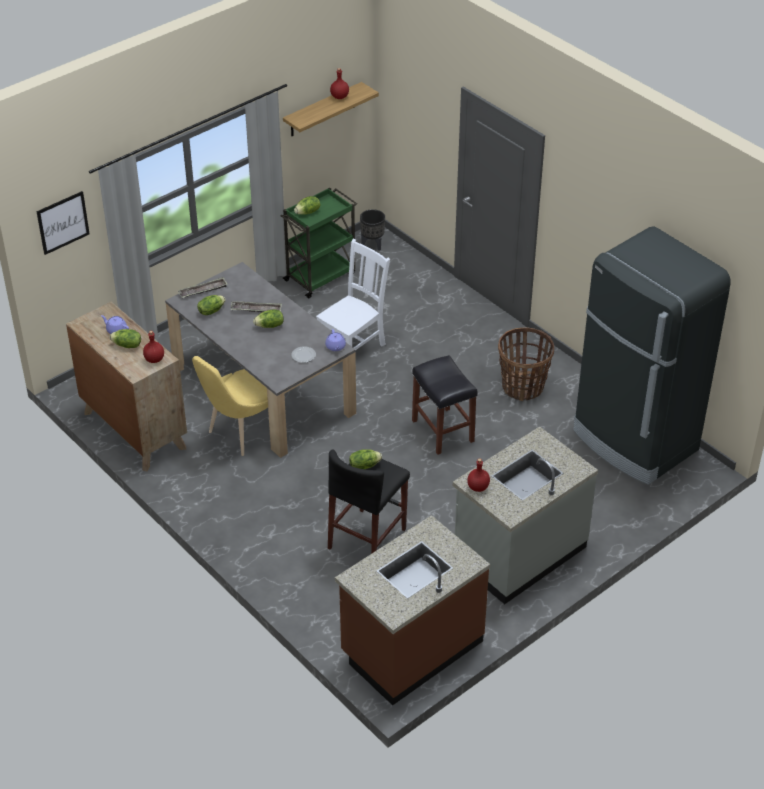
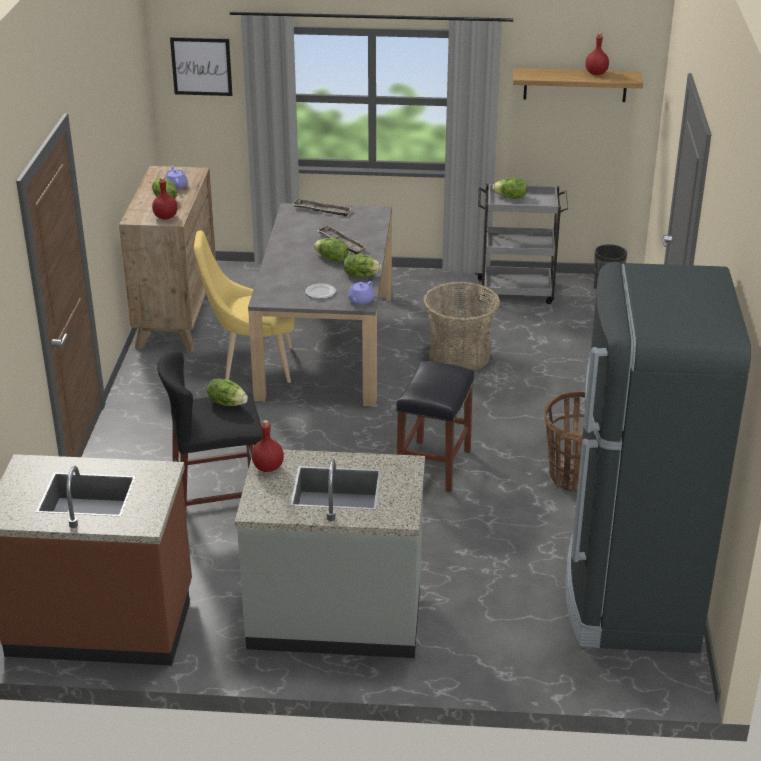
camera: 45 degrees right, 10 degrees down
lettuce [197,295,226,315] -> lettuce moved to [343,254,382,277]
green cart [281,188,357,299] -> grey cart [475,184,568,304]
white chair [316,239,390,350] -> basket [423,282,500,370]

